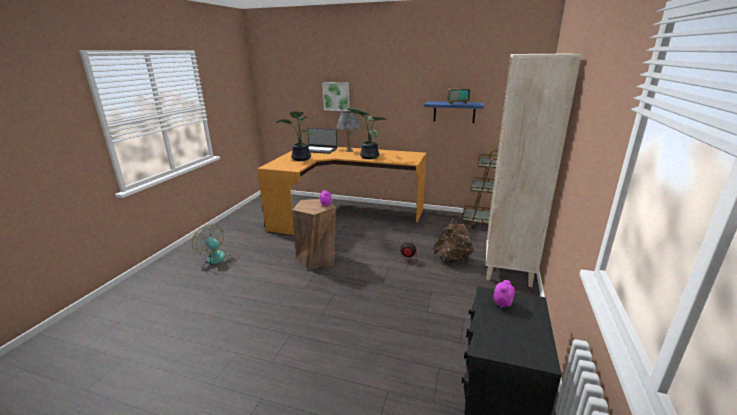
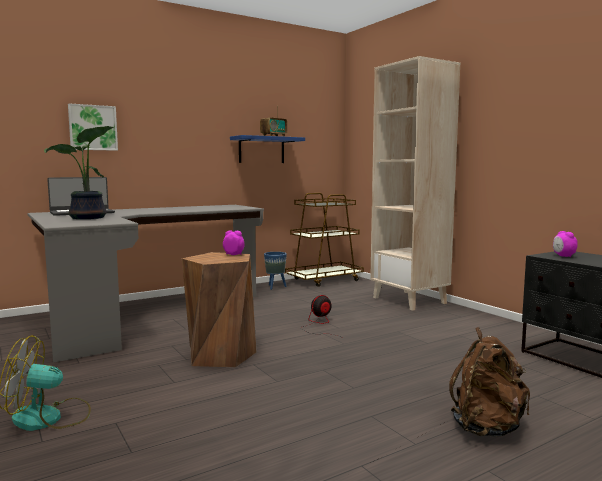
camera: 50 degrees left, 15 degrees down
orange desk [257,147,427,235] -> grey desk [28,205,264,363]
grey table lamp [337,111,361,152] -> none
potted plant [348,108,387,159] -> none
brown backpack [434,218,474,263] -> brown backpack moved to [449,327,530,437]
none -> blue planter [264,252,287,290]

